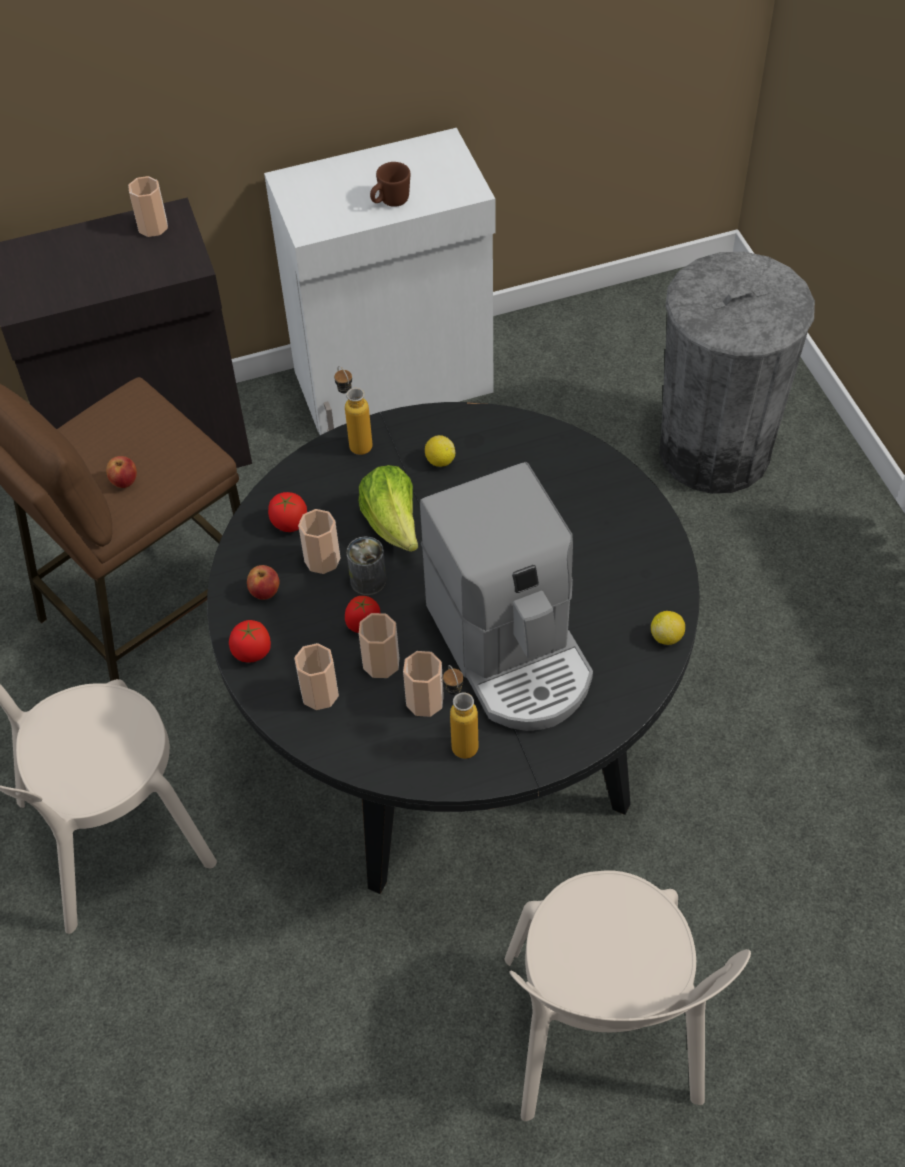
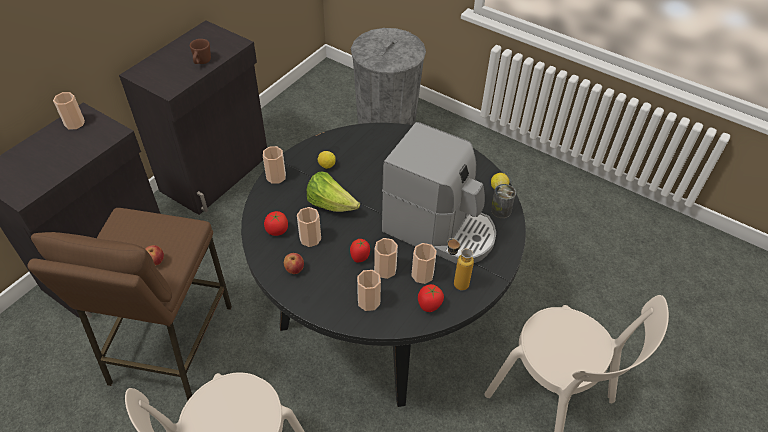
camera: 40 degrees left, 5 degrees down
tomato [229,620,271,663] -> tomato moved to [418,284,444,312]
white cabinet [264,128,496,435] -> black cabinet [119,20,267,215]
bottle [334,366,373,455] -> cup [263,146,286,184]
can [346,536,386,595] -> can moved to [491,184,516,218]

